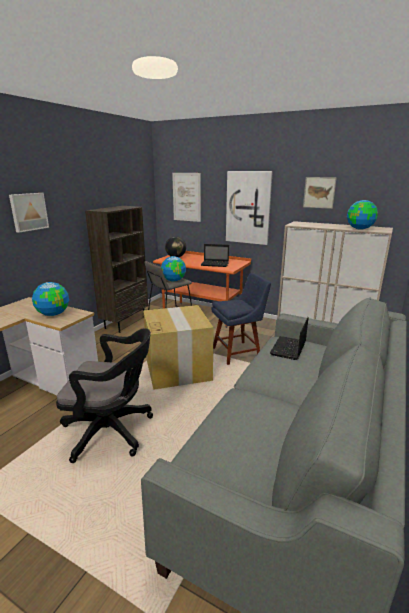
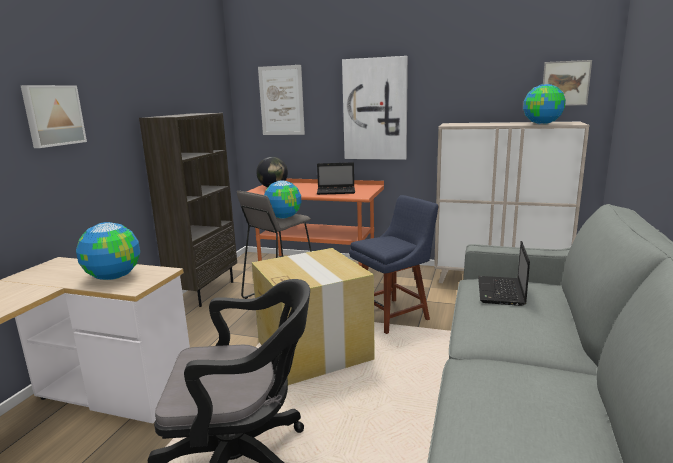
camera: 10 degrees left, 5 degrees down
picture [303,177,337,209] -> picture moved to [543,60,592,106]

